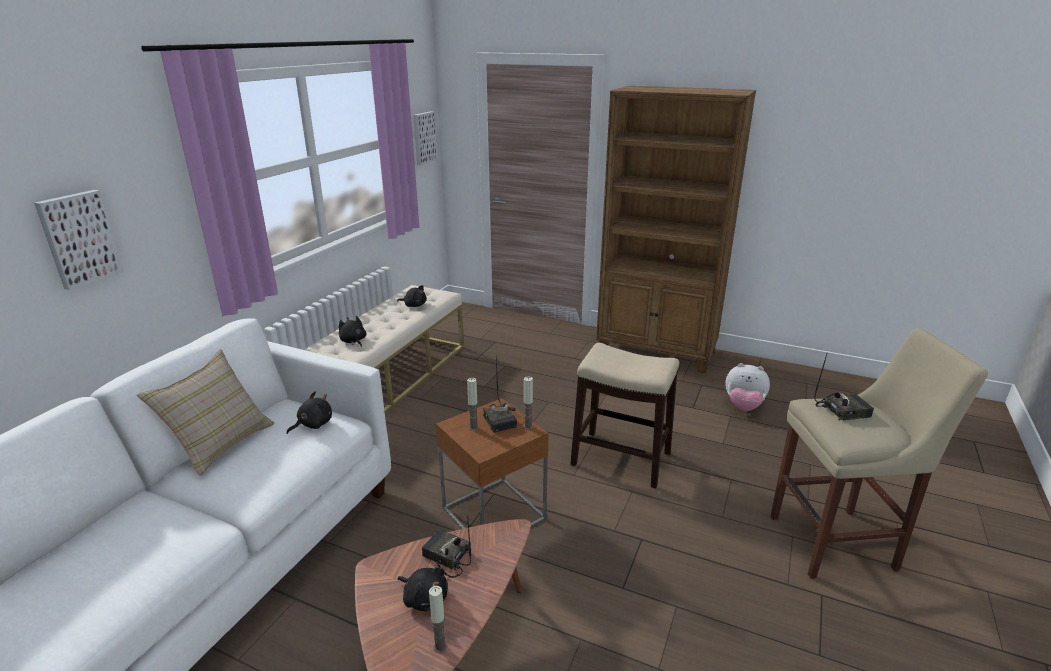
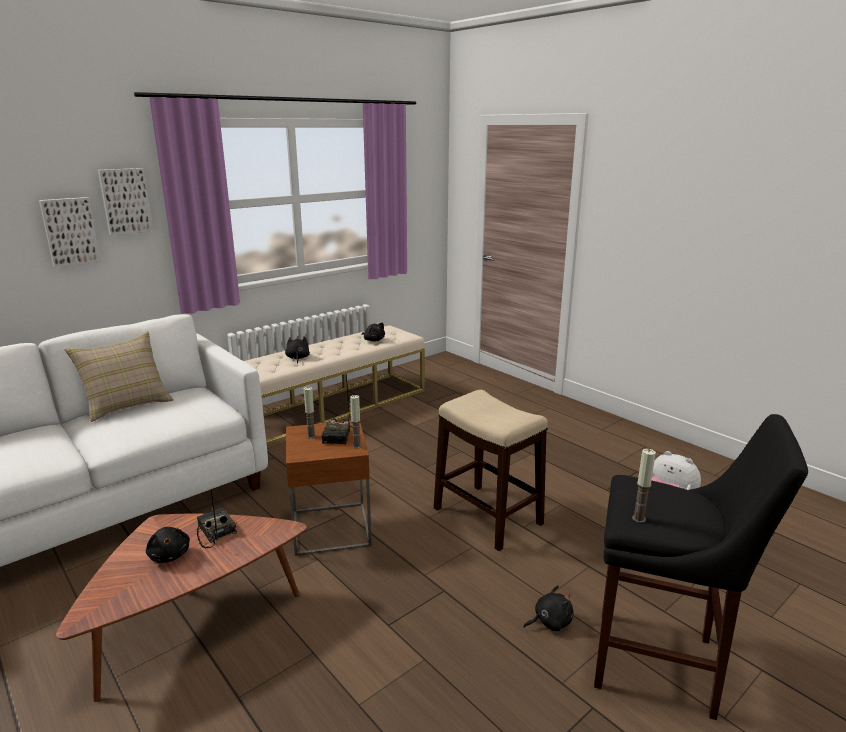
camera: 25 degrees right, 5 degrees down
black plush toy [287,391,332,434] -> black plush toy moved to [523,585,573,632]
picture [413,111,438,165] -> picture moved to [98,168,153,236]
candle [429,586,447,653] -> candle moved to [632,449,656,523]
brown bookcase [596,86,756,373] -> none
beige stool [771,328,988,579] -> black stool [594,414,808,720]
radio [814,354,874,421] -> none

